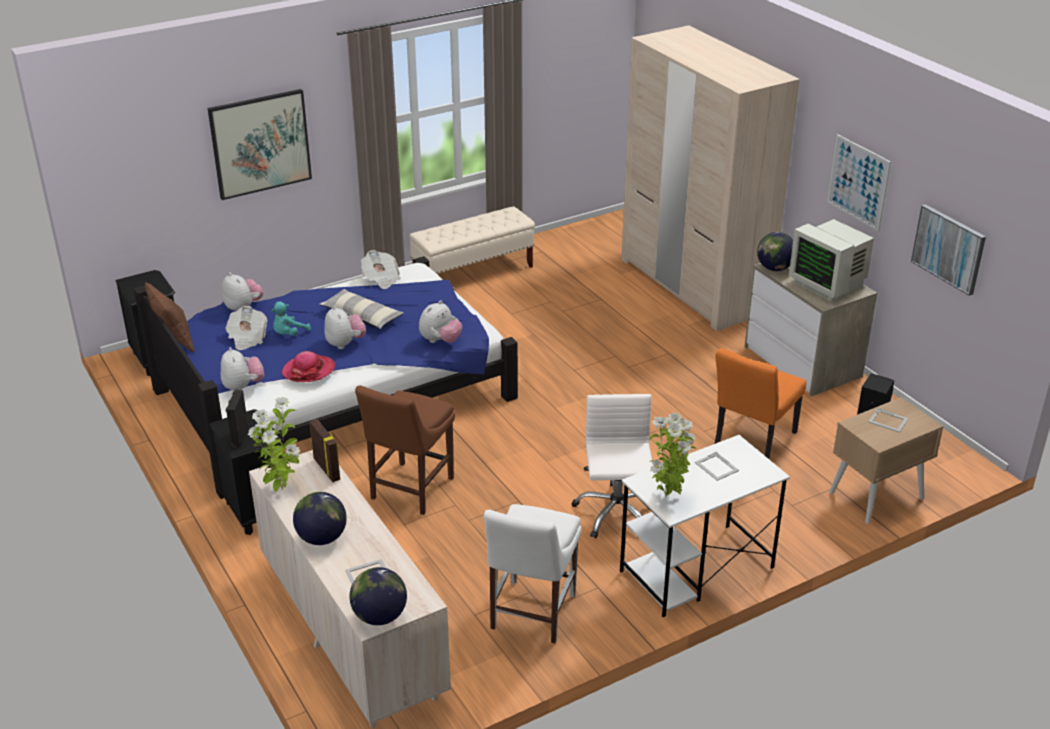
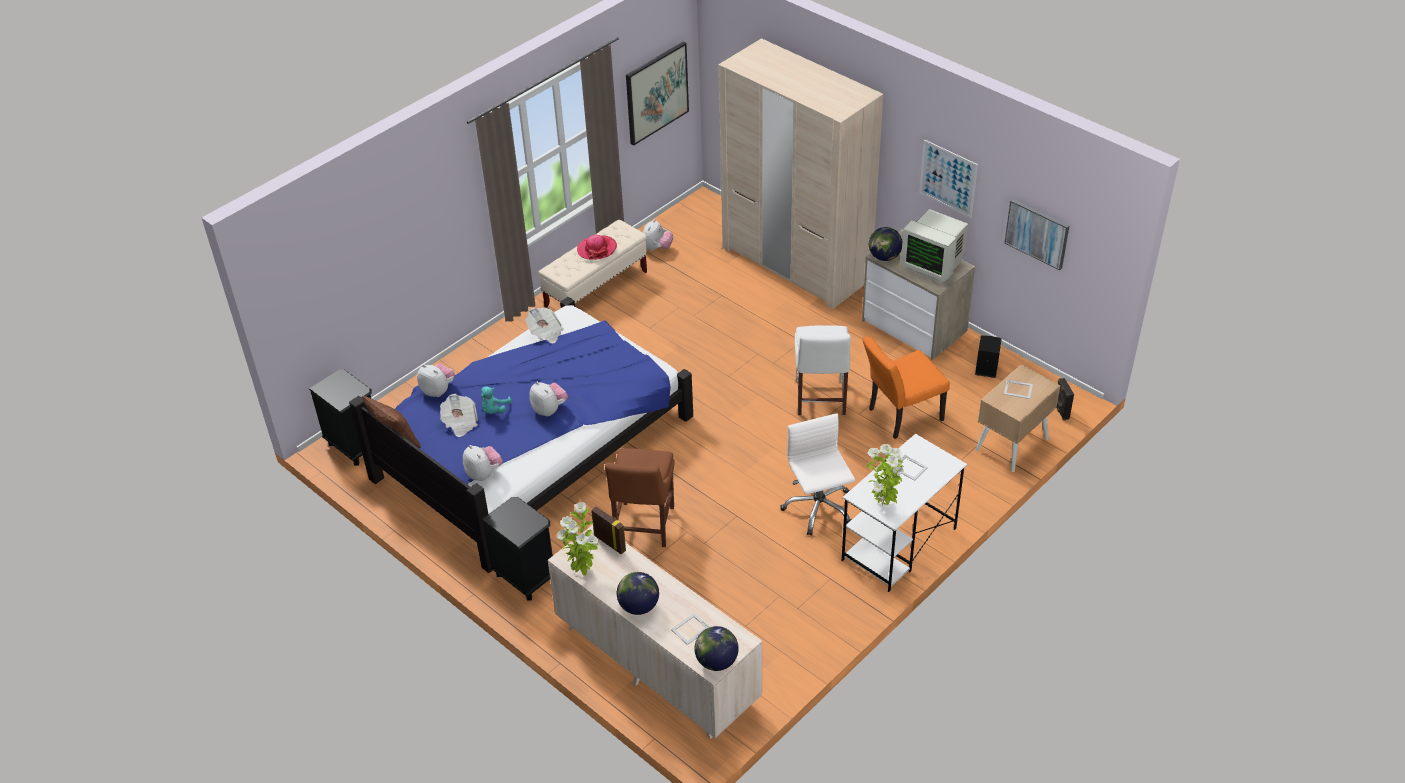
camera: 15 degrees left, 10 degrees up
picture [208,89,312,200] -> picture moved to [626,42,689,146]
black speaker [226,389,248,448] -> black speaker moved to [1057,378,1074,420]
hat [282,351,335,382] -> hat moved to [577,235,617,260]
pillow [319,289,404,329] -> none
plush toy [419,300,462,343] -> plush toy moved to [643,219,673,251]
white chair [484,504,582,644] -> white chair moved to [795,325,851,415]
orange chair [715,348,806,459] -> orange chair turned 45 degrees clockwise [862,336,950,439]

